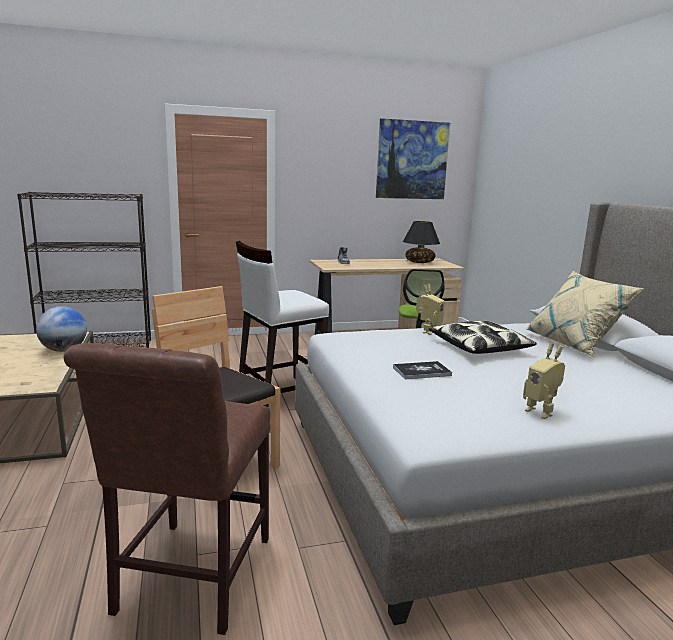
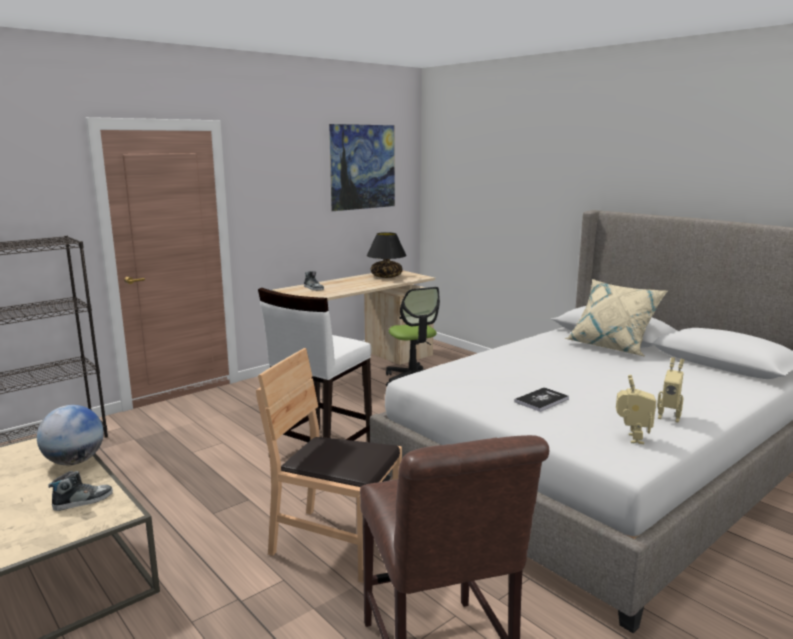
camera: 25 degrees left, 0 degrees up
toy robot [416,284,445,335] -> toy robot moved to [616,375,656,444]
pillow [429,321,537,354] -> none
none -> shoe [48,471,113,511]

